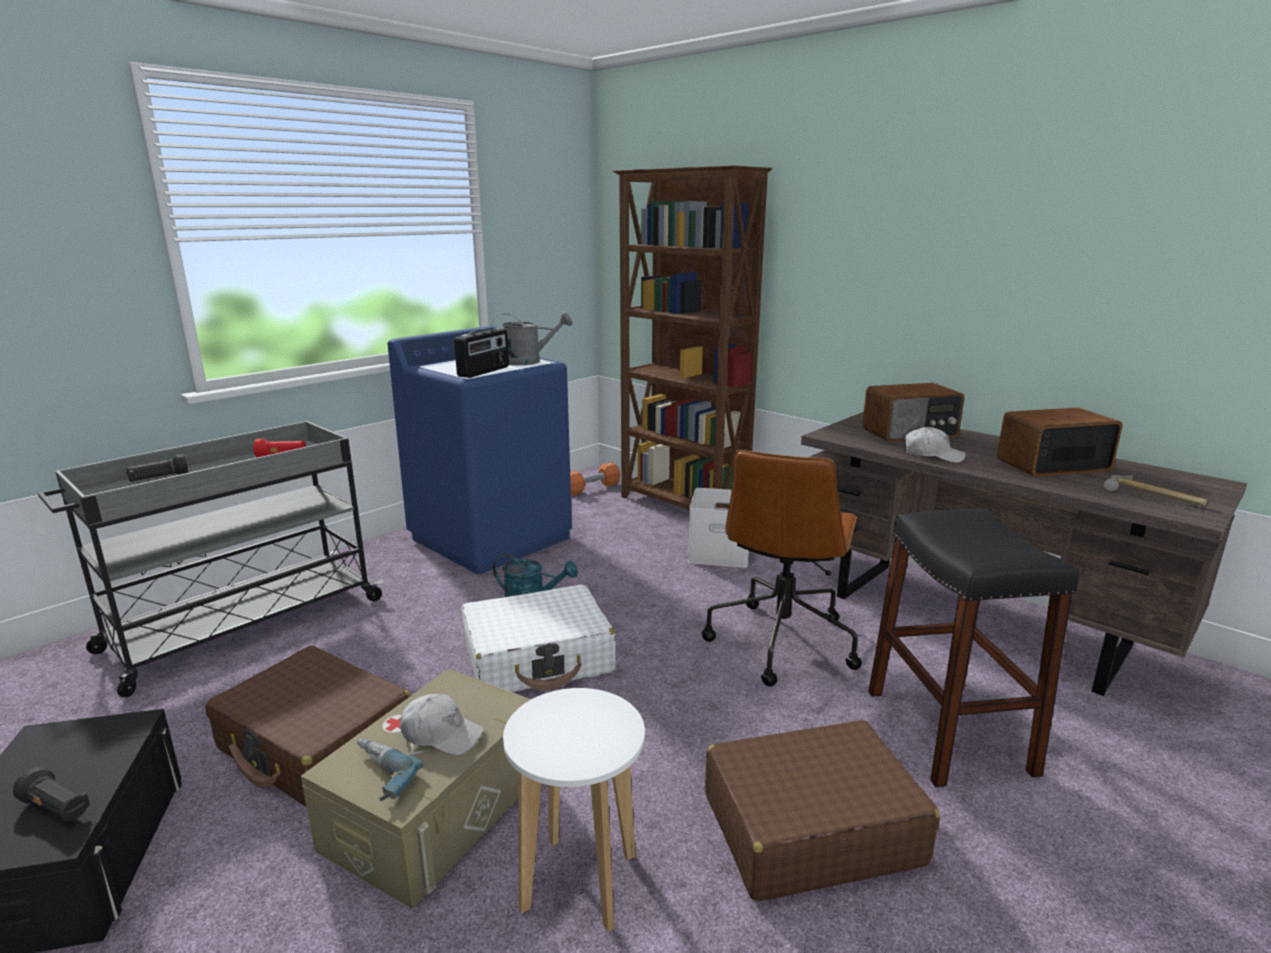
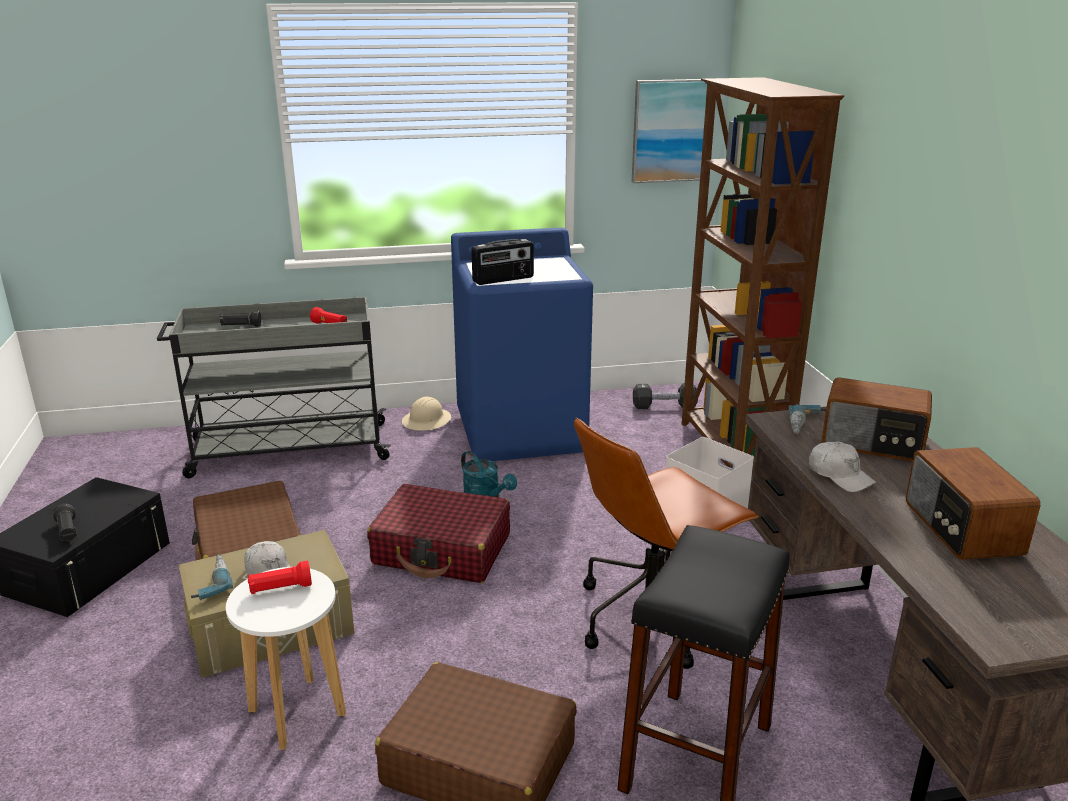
camera: 35 degrees right, 5 degrees up
white suitcase [462,584,616,692] -> red suitcase [367,484,510,583]
grey watering can [491,311,572,366] -> none
orange dumbbell [570,462,620,496] -> black dumbbell [633,383,698,409]
radio [997,407,1123,477] -> radio turned 120 degrees counterclockwise [906,447,1041,560]
hammer [1104,475,1207,506] -> none
none -> red flashlight [248,561,312,594]
none -> beige hard hat [402,397,451,431]
none -> picture [632,79,707,183]
none -> power drill [788,404,826,434]

